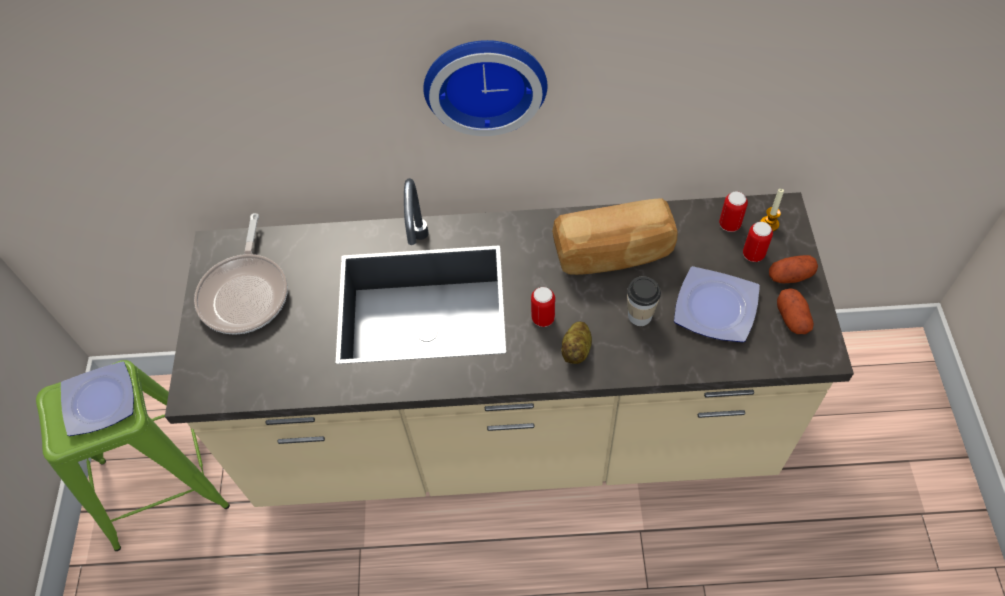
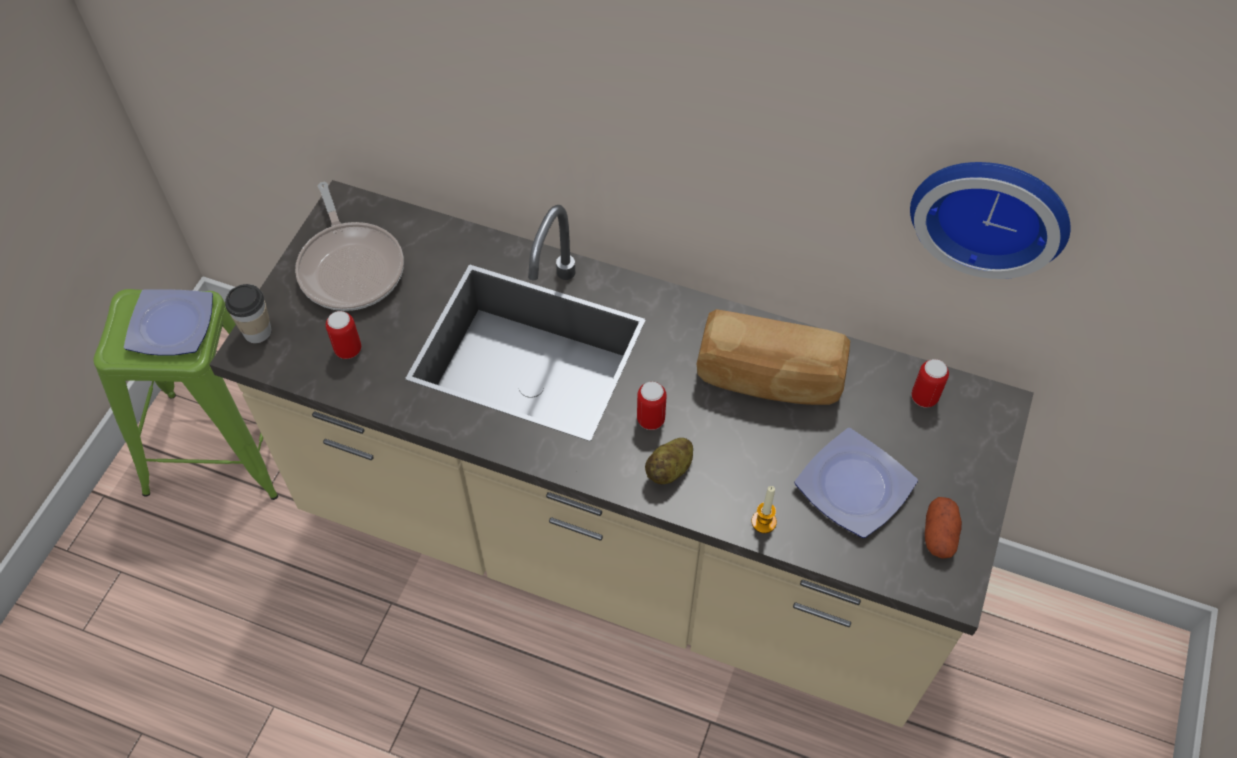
camera: 20 degrees right, 0 degrees up
frying pan [194,213,288,335] -> frying pan turned 45 degrees counterclockwise [295,182,404,311]
wall clock [423,40,547,136] -> wall clock moved to [910,162,1071,279]
cup [627,276,661,326] -> cup moved to [225,284,272,343]
can [743,222,773,262] -> can moved to [326,311,361,359]
candle [760,189,784,231] -> candle moved to [751,486,777,533]
potato [769,255,818,283] -> none

